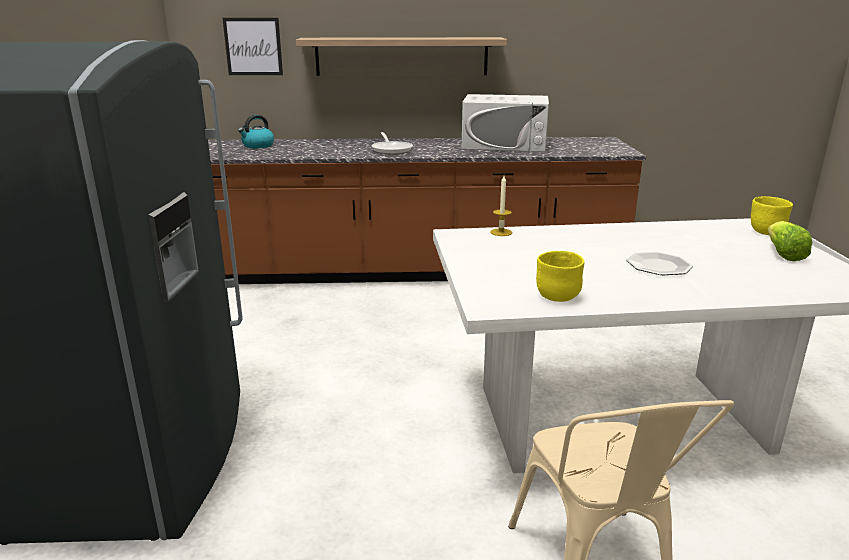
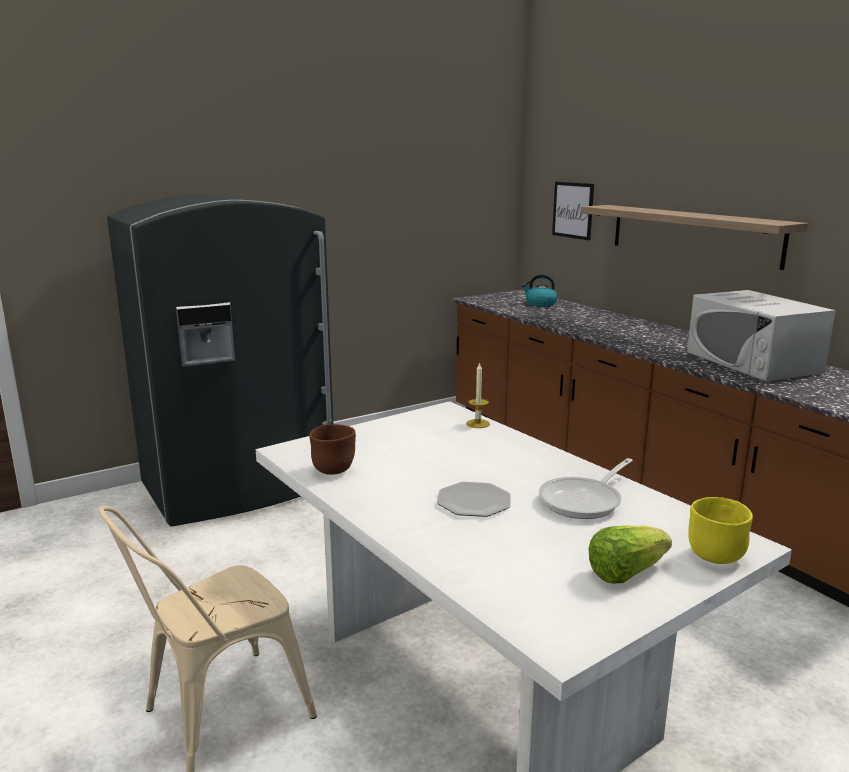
camera: 60 degrees right, 5 degrees down
frying pan [372,132,413,154] -> frying pan moved to [539,458,633,519]
yellow bowl [536,251,584,302] -> brown bowl [309,424,356,475]

